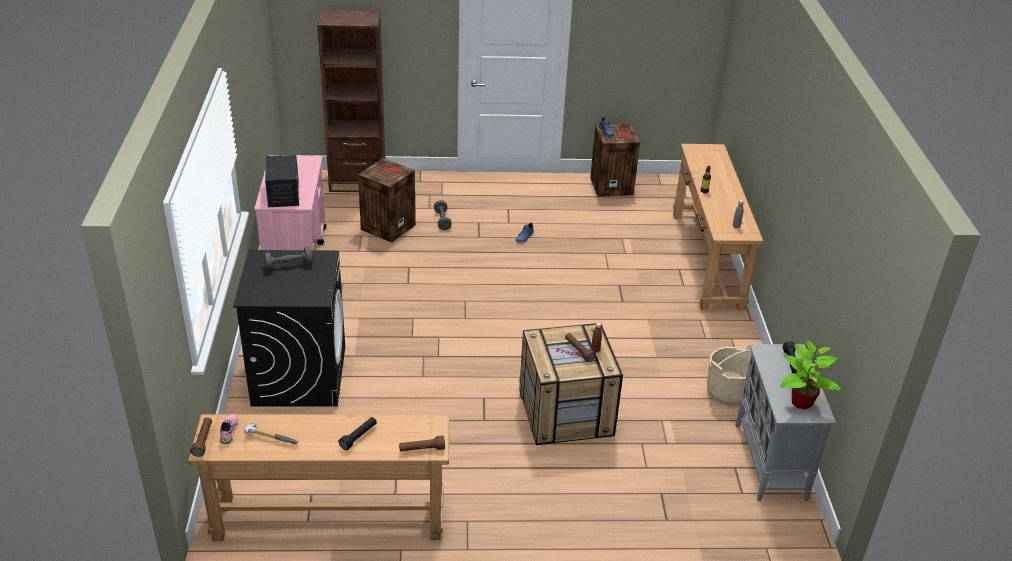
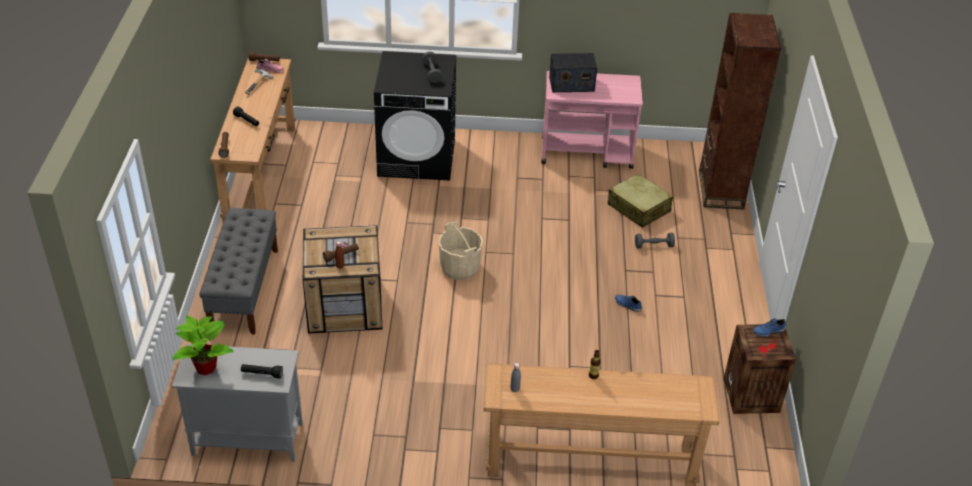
camera: 95 degrees right, 5 degrees up
crate [358,158,416,243] -> beige suitcase [608,173,673,228]
beige bucket [707,345,752,406] -> beige bucket moved to [438,221,483,280]
none -> grey bench [199,208,278,334]

